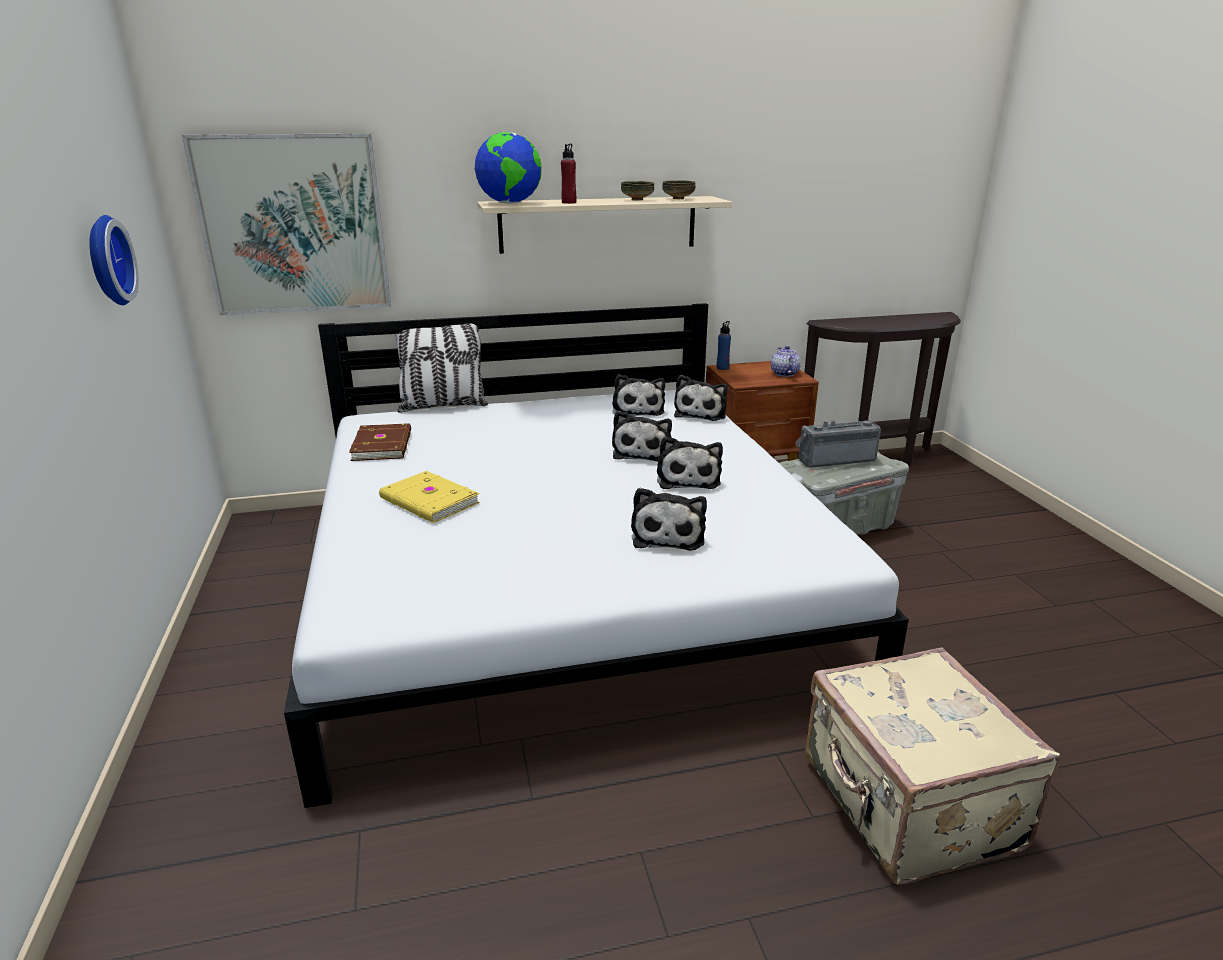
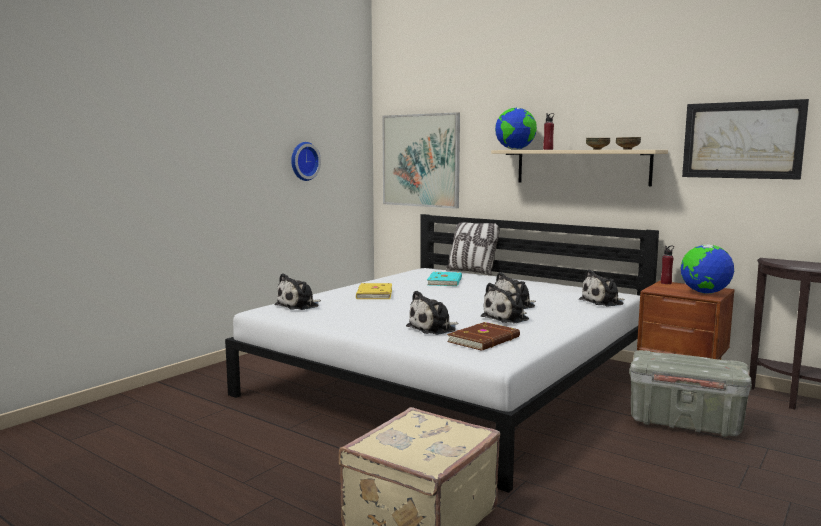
camera: 50 degrees right, 15 degrees down
brown book [349,423,411,461] -> brown book moved to [447,322,520,351]
plush toy [612,374,665,416] -> plush toy moved to [275,273,321,310]
blue bottle [717,321,731,370] -> red bottle [661,246,674,284]
teapot [771,346,801,377] -> globe [680,245,734,294]
radio [795,420,881,468] -> none
none -> turquoise book [427,271,462,286]
none -> picture [682,99,809,180]

